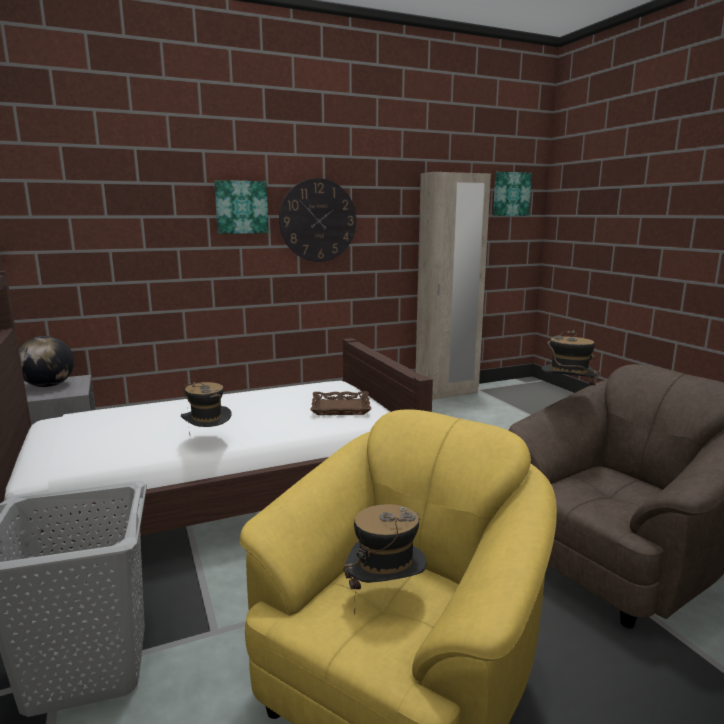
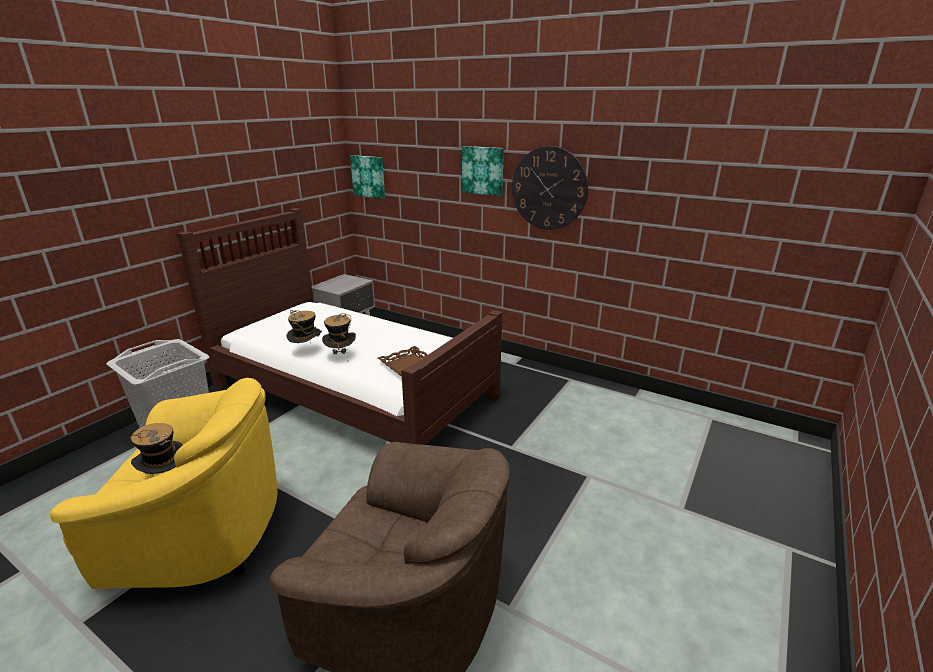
camera: 55 degrees right, 10 degrees up
globe [19,336,74,387] -> none
beige wardrobe [416,172,491,400] -> none
picture [493,172,532,216] -> picture moved to [350,155,385,199]
hat [542,330,600,395] -> hat moved to [322,313,356,354]

